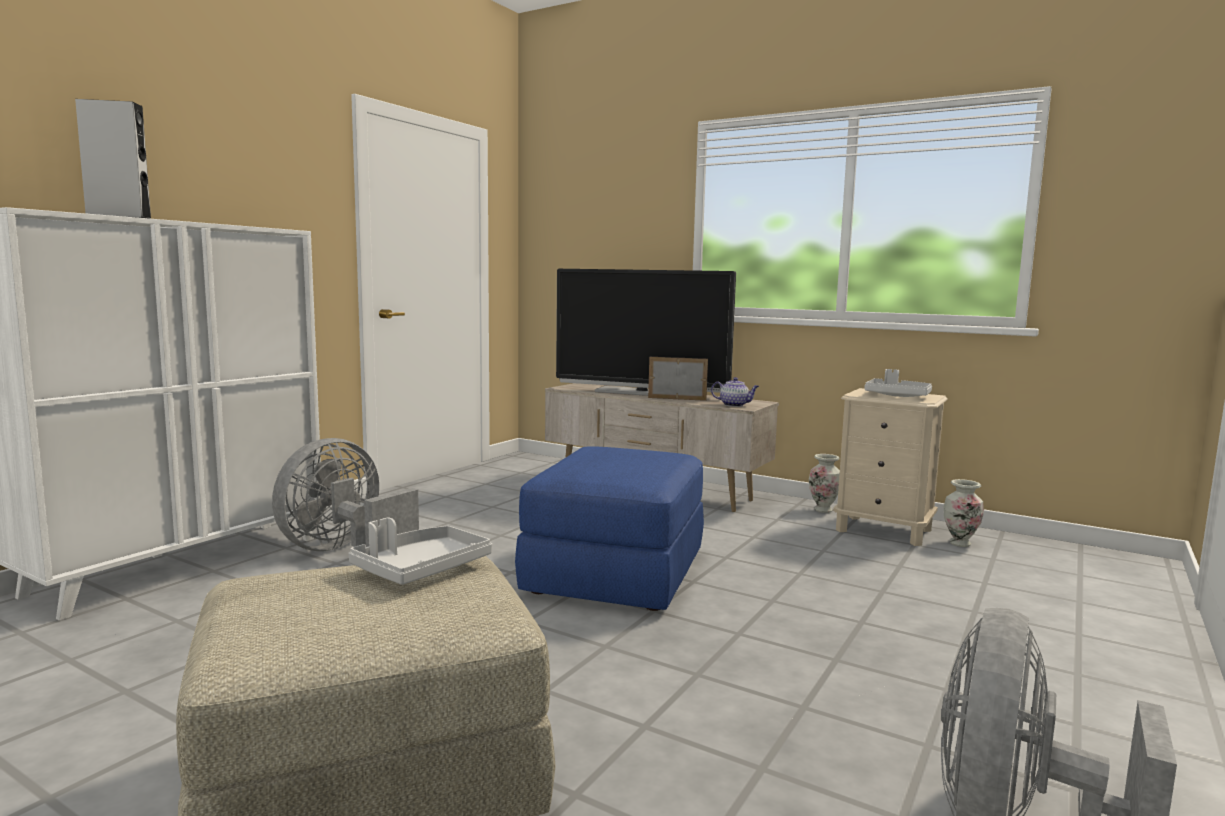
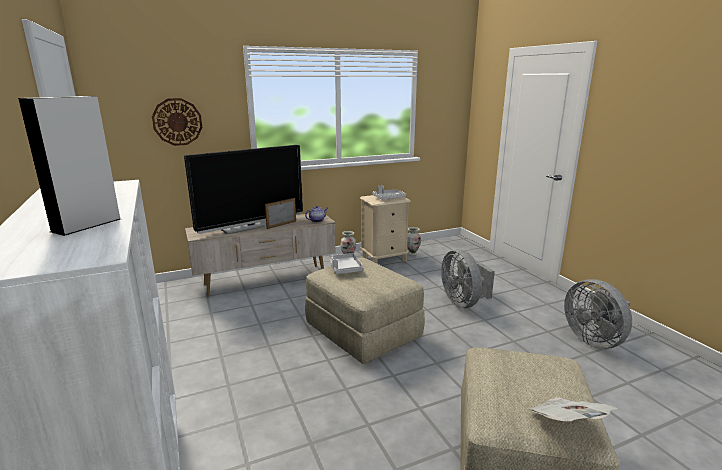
camera: 55 degrees left, 10 degrees up
grey fan [272,438,419,551] -> grey fan moved to [441,249,495,308]
grey tray [349,518,492,585] -> grey tray moved to [331,253,364,274]
blue ottoman [515,447,704,611] -> beige ottoman [305,258,425,364]
none -> wall clock [152,98,202,146]
none -> newspaper [528,397,617,421]

